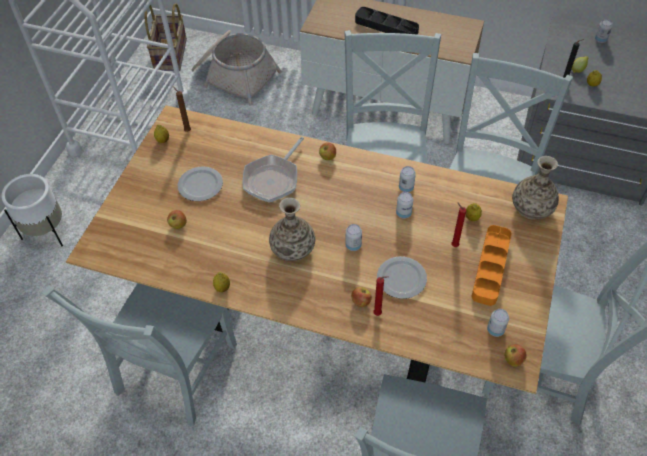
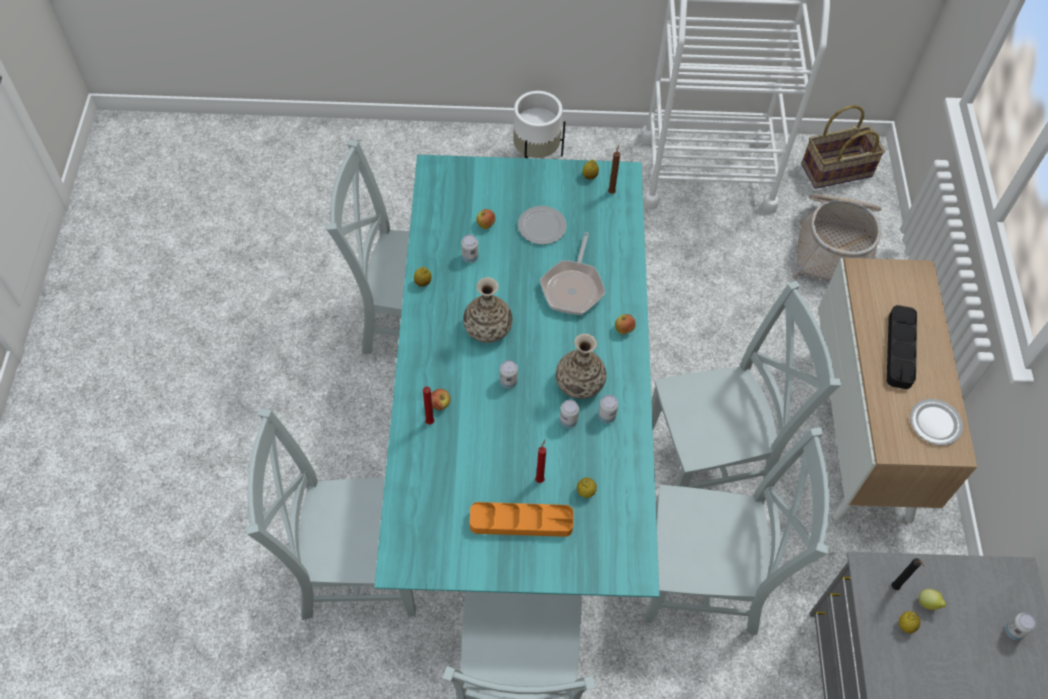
camera: 70 degrees right, 5 degrees up
brown dining table [66,105,568,394] -> turquoise dining table [374,155,660,597]
frying pan [243,137,304,203] -> frying pan turned 90 degrees counterclockwise [540,232,606,315]
plate [377,256,427,299] -> plate moved to [910,399,963,445]
can [487,309,509,337] -> can moved to [461,235,478,263]
apple [505,344,527,367] -> none
vase [512,156,559,220] -> vase moved to [556,334,607,399]

